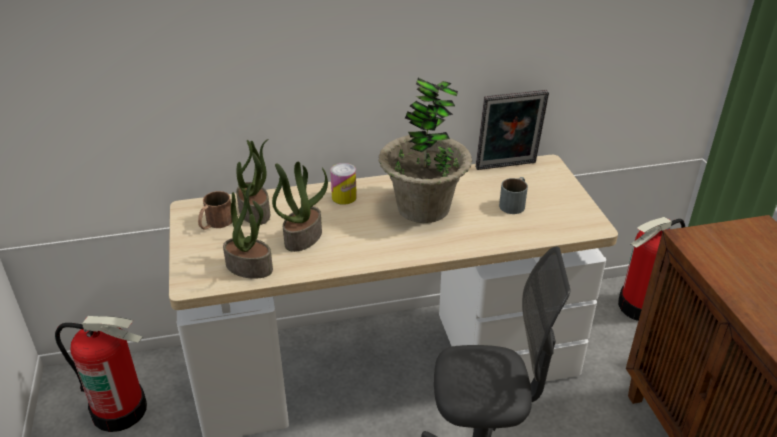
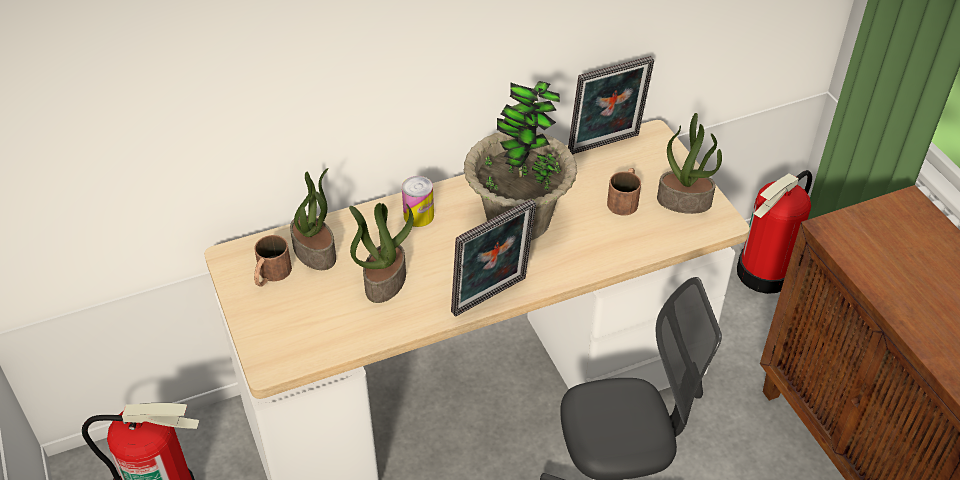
camera: 10 degrees left, 10 degrees up
potted plant [223,183,273,279] -> potted plant moved to [657,113,722,214]
grey mug [499,177,528,214] -> brown mug [607,168,641,216]
none -> picture frame [451,199,536,317]

